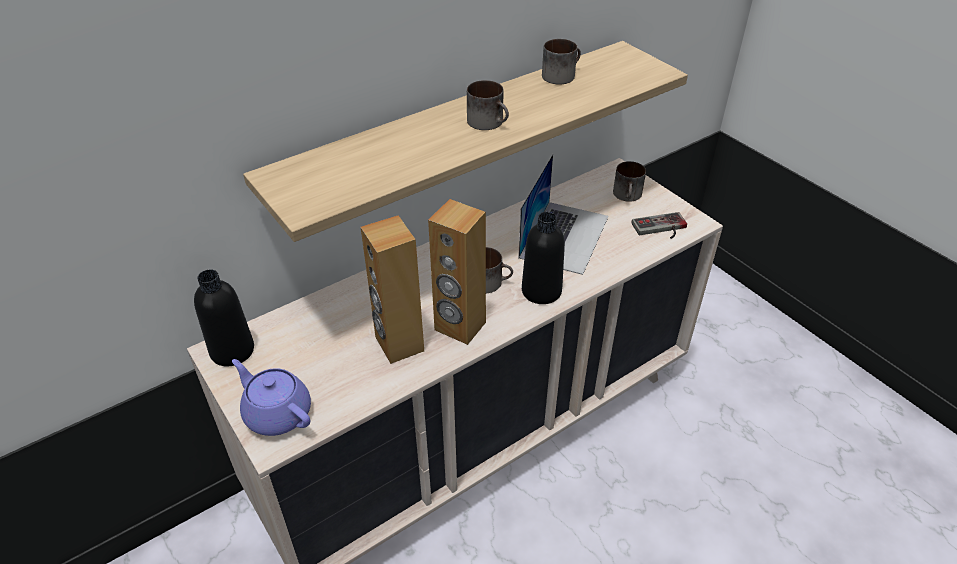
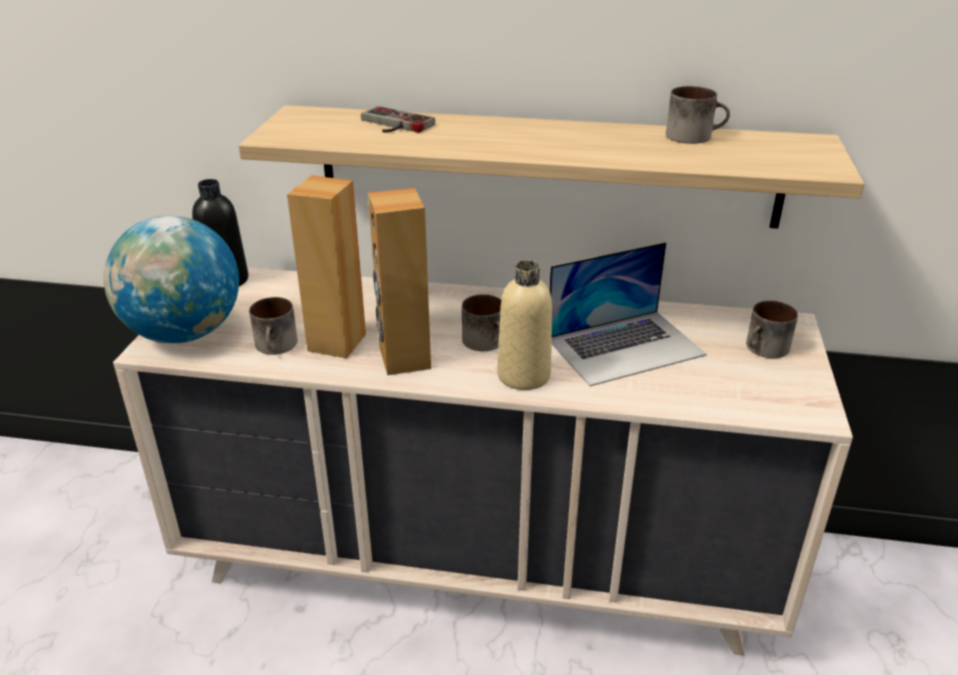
camera: 45 degrees right, 10 degrees down
purple teapot [232,359,311,436] -> globe [104,216,239,343]
mug [467,80,509,130] -> mug moved to [249,297,298,355]
black bottle [522,212,565,304] -> beige bottle [497,260,552,390]
game controller [632,212,687,239] -> game controller moved to [361,106,435,133]

